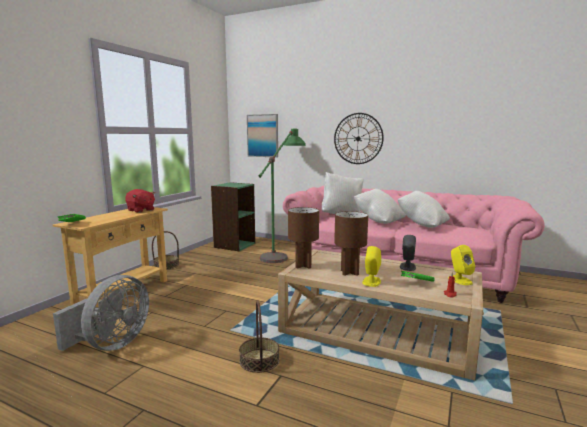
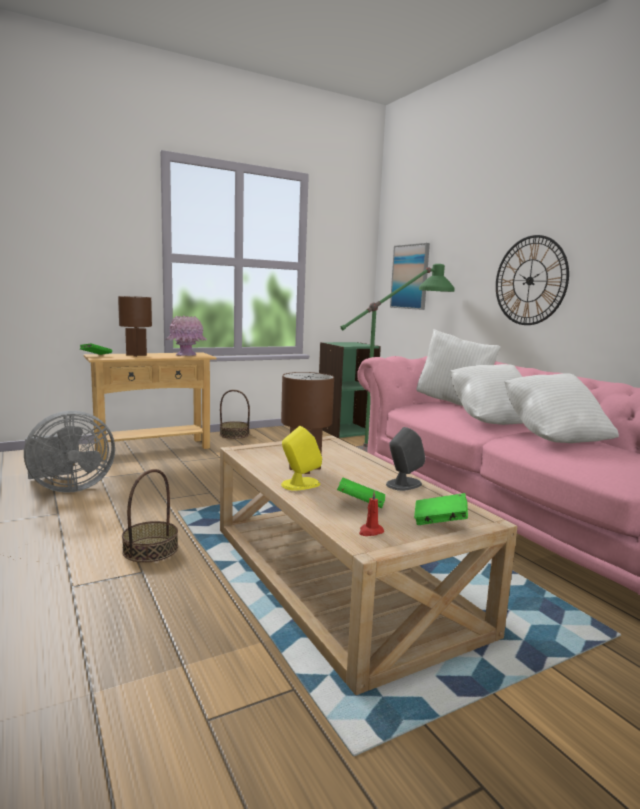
camera: 35 degrees right, 0 degrees up
red plush toy [125,189,155,213] -> pink vase [166,316,207,356]
brown table lamp [288,207,319,269] -> brown table lamp moved to [118,296,152,357]
yellow speaker [448,245,475,285] -> green book [414,493,468,525]

